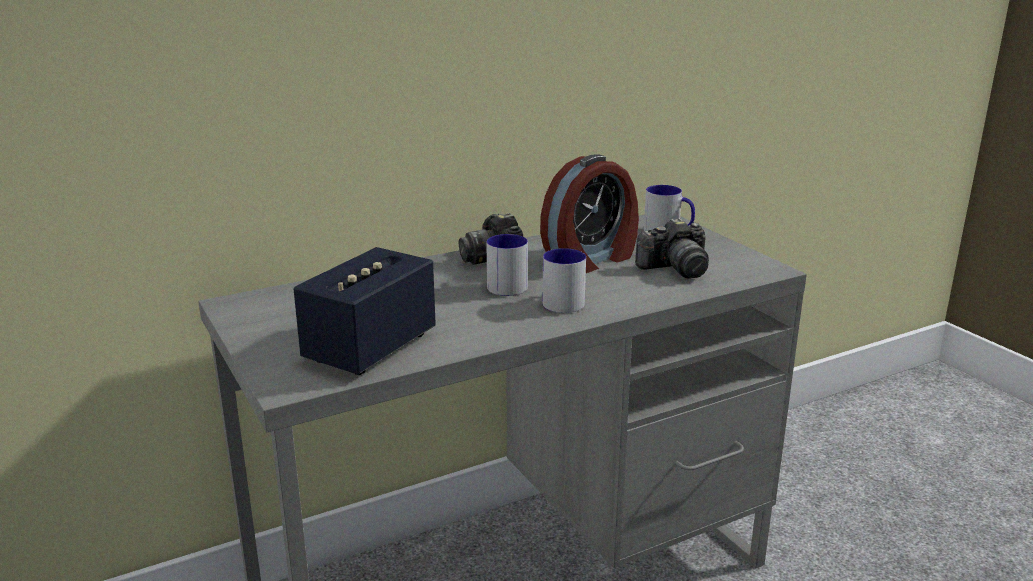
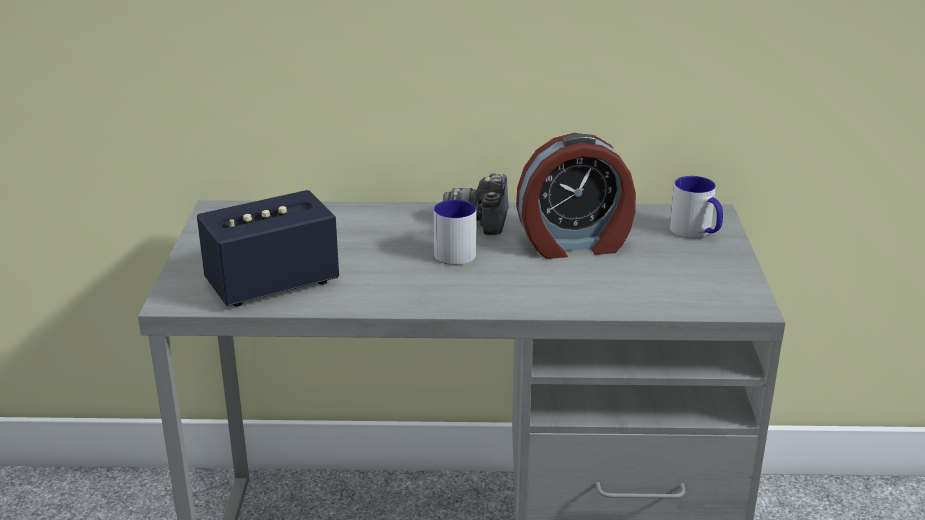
camera: 30 degrees right, 5 degrees up
mug [542,248,586,313] -> none
camera [635,218,709,279] -> none

